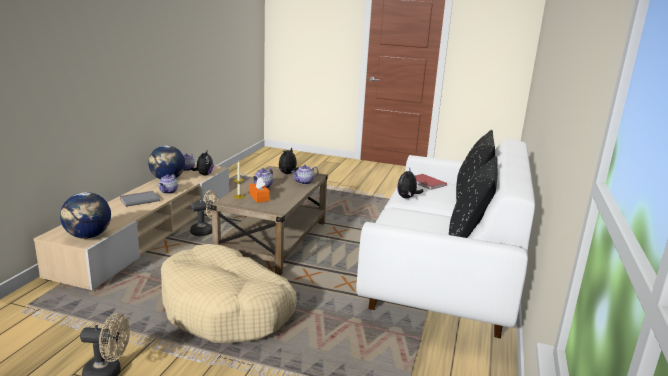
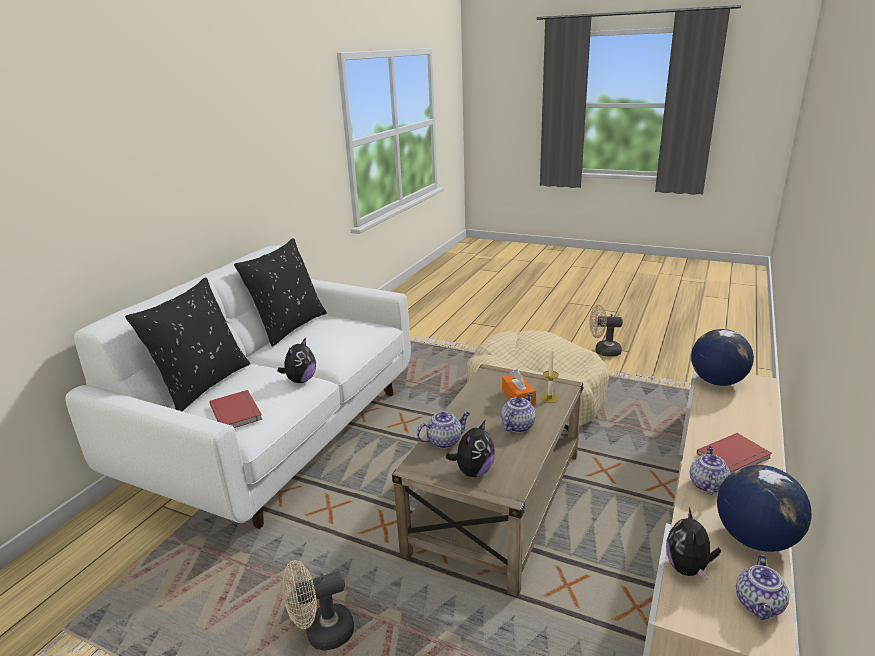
camera: 170 degrees left, 5 degrees up
grey book [120,191,160,207] -> red book [697,433,772,474]
beige fan [190,190,218,236] -> beige fan moved to [283,560,354,650]

